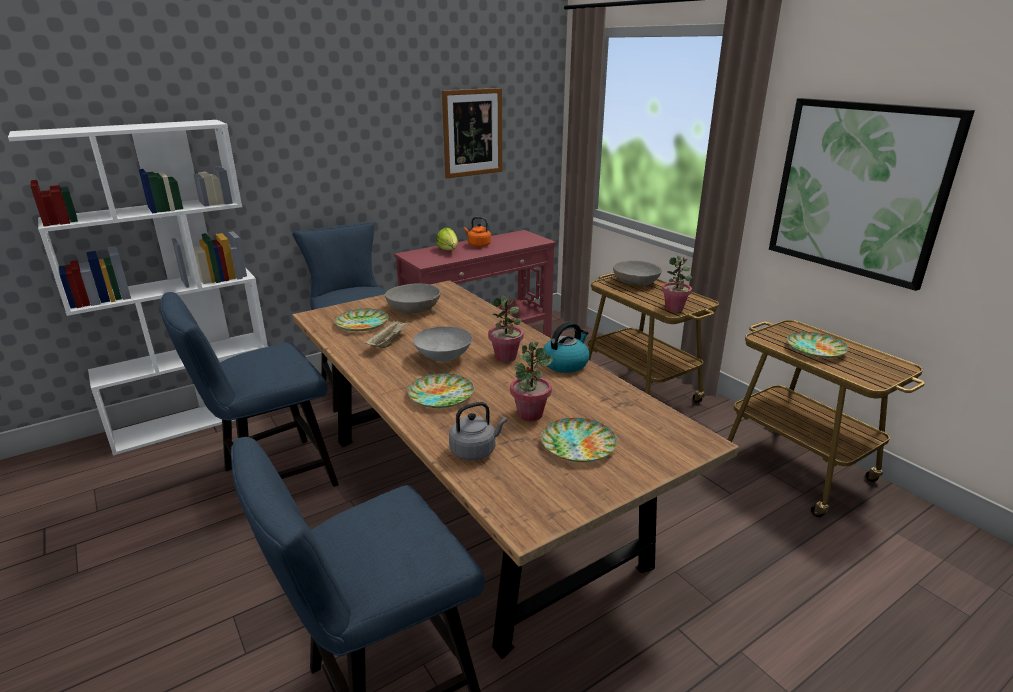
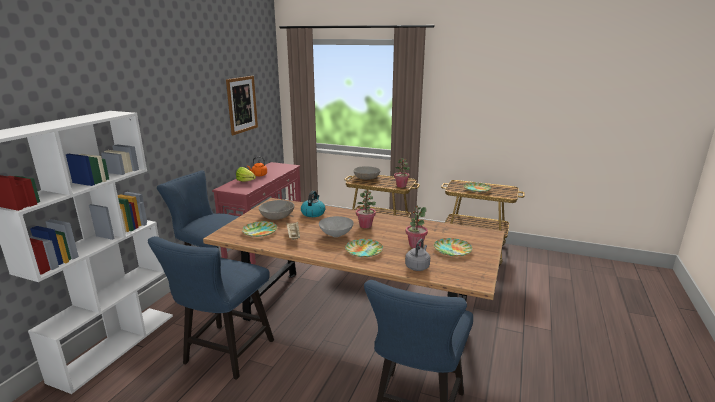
camera: 35 degrees left, 5 degrees down
kettle [543,322,590,373] -> kettle moved to [301,191,325,217]
picture [769,98,975,291] -> none

